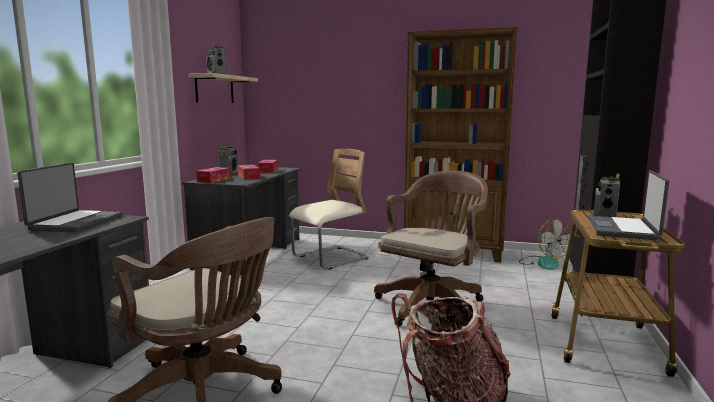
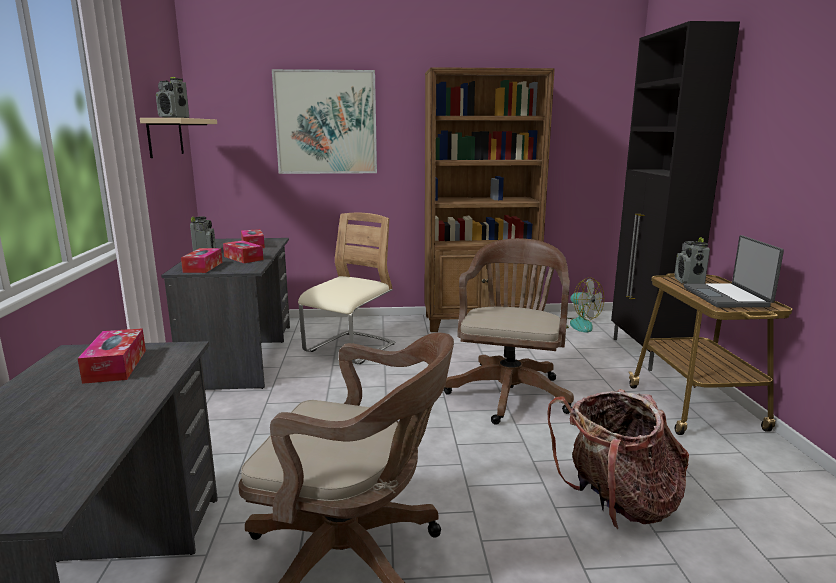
camera: 20 degrees left, 5 degrees up
laptop [17,163,123,232] -> tissue box [77,328,146,384]
none -> picture [272,69,377,174]

